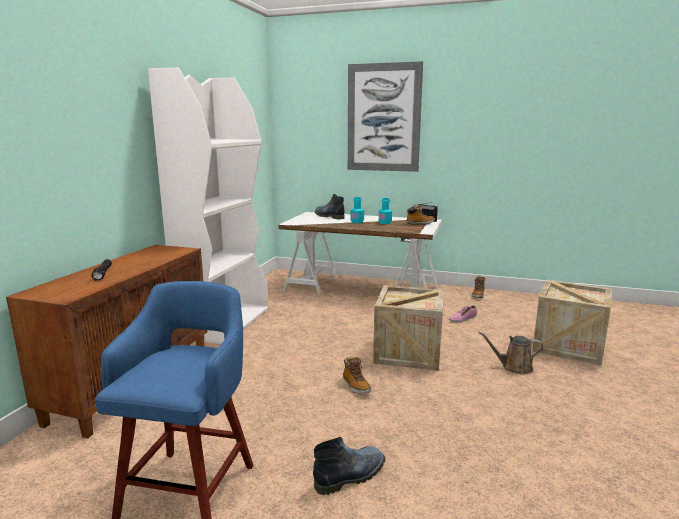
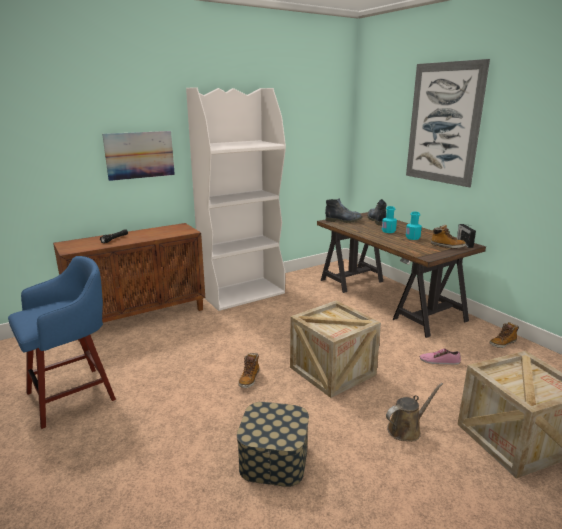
camera: 40 degrees right, 5 degrees up
white desk [278,212,442,295] -> brown desk [317,212,486,338]
boot [313,437,386,495] -> boot moved to [325,198,363,223]
brown watering can [478,332,543,374] -> brown watering can turned 105 degrees clockwise [386,383,443,442]
none -> picture [102,131,175,181]
none -> storage box [237,402,309,487]

